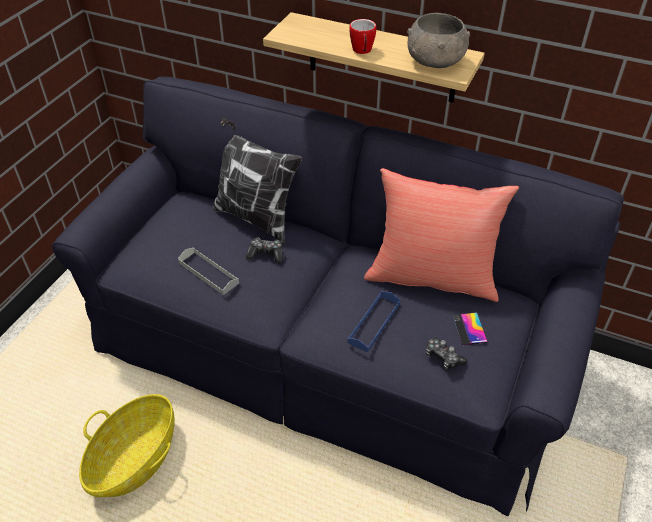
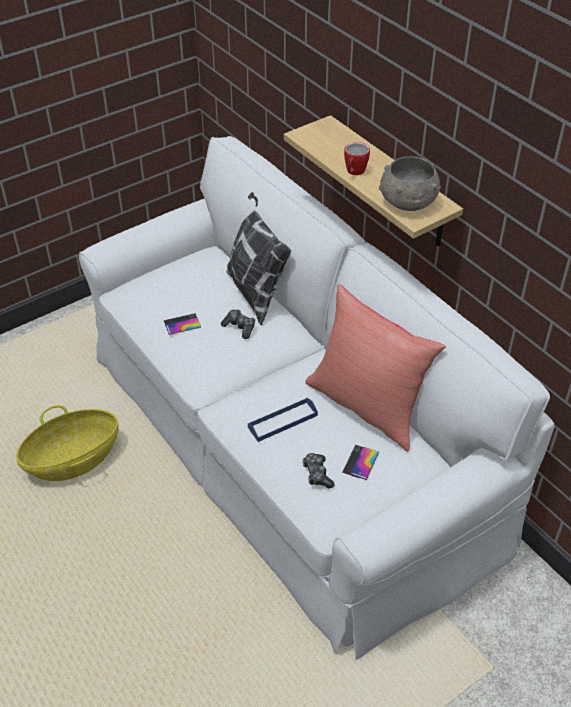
camera: 30 degrees right, 0 degrees up
black sofa [52,77,624,516] -> white sofa [79,136,554,660]
grey tray [178,248,239,295] -> phone [164,313,201,335]

